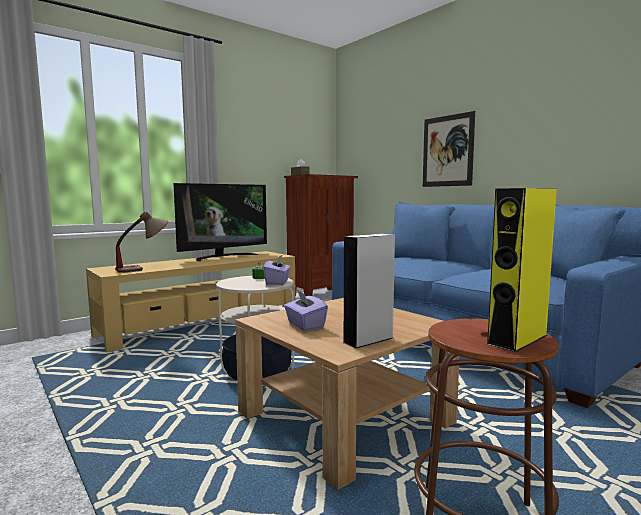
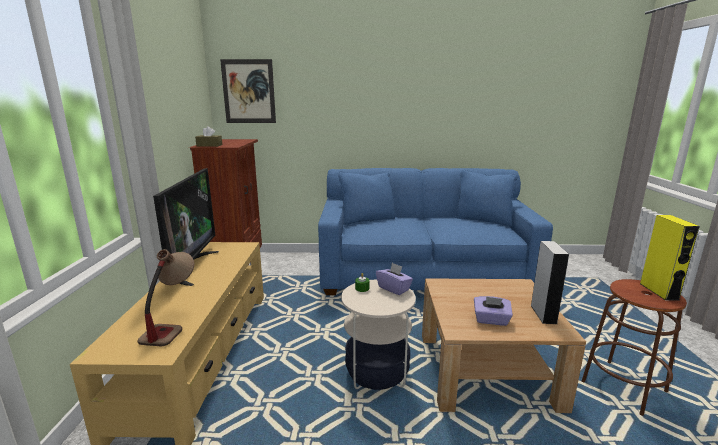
camera: 50 degrees left, 10 degrees up
picture [423,111,475,187] -> picture moved to [220,59,276,123]

